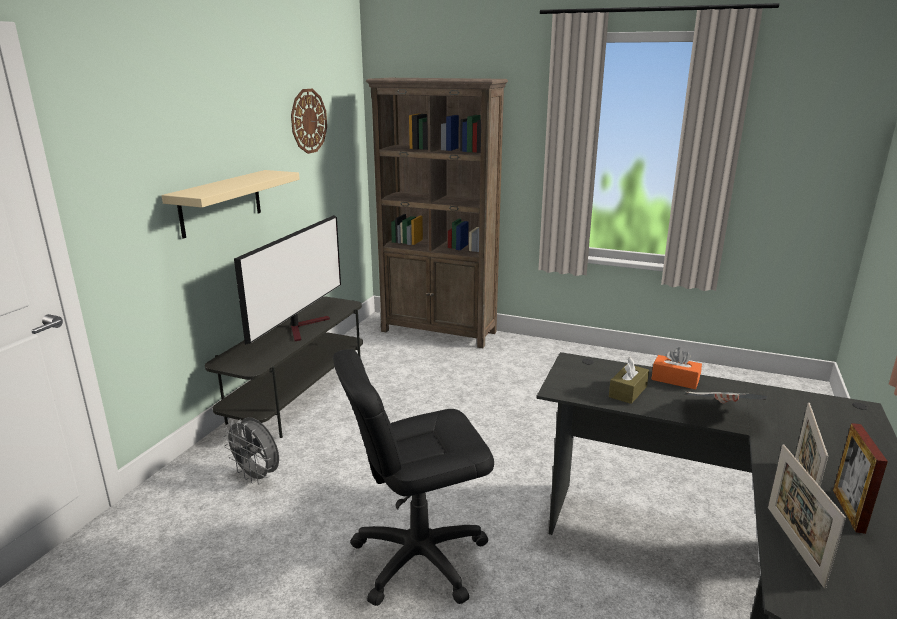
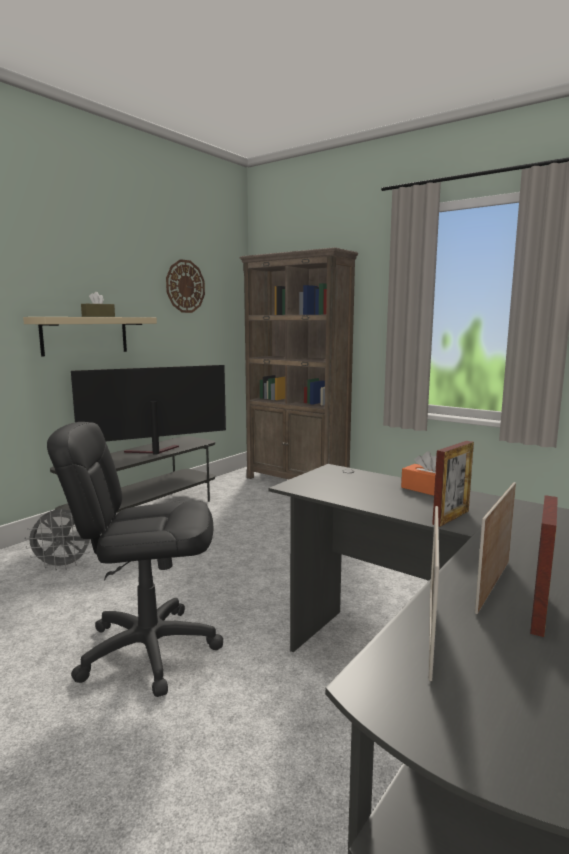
camera: 15 degrees right, 10 degrees down
grey fan [223,417,279,484] -> grey fan turned 60 degrees counterclockwise [24,509,92,570]
television [234,215,341,345] -> television turned 150 degrees counterclockwise [71,365,226,454]
brown tissue box [609,357,649,404] -> brown tissue box moved to [81,292,115,317]
newspaper [683,392,767,404] -> picture frame [432,441,474,527]

